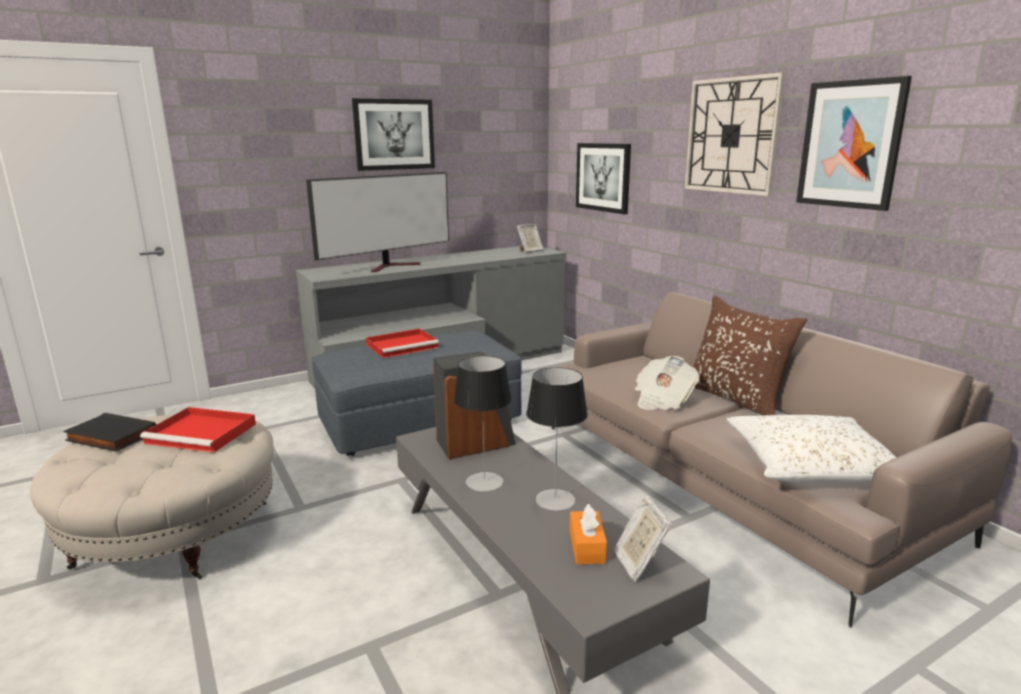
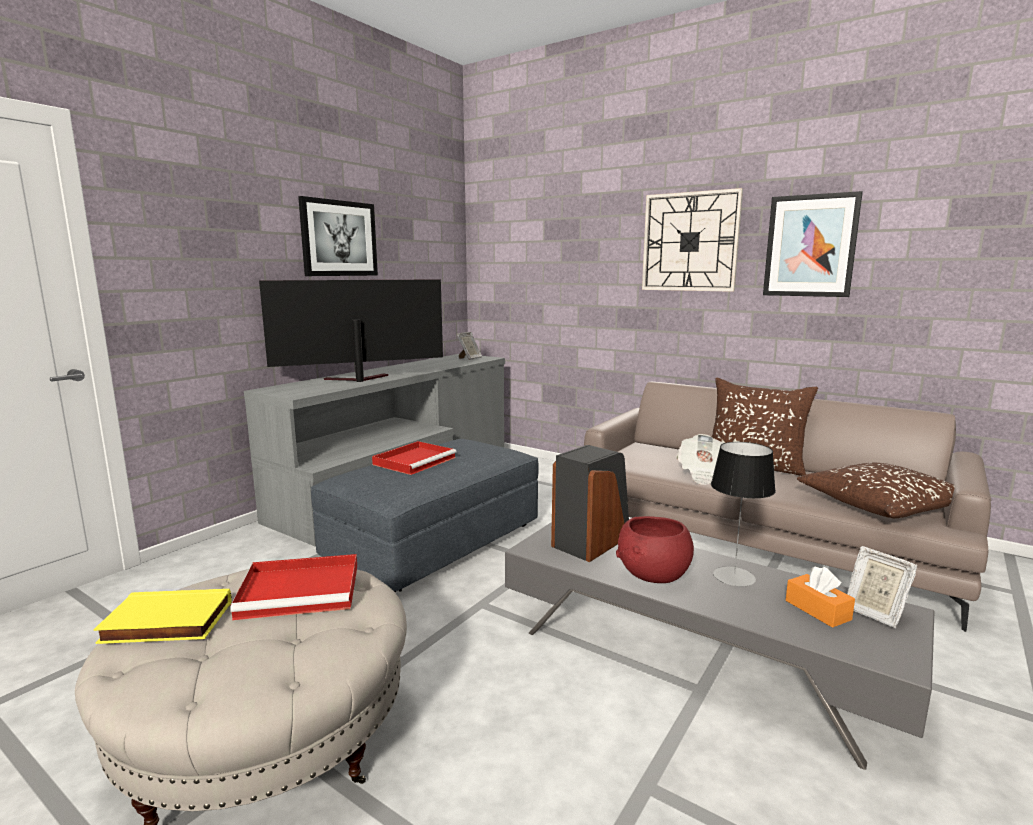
camera: 25 degrees left, 5 degrees down
black book [63,413,156,452] -> yellow book [93,589,232,644]
television [306,172,449,272] -> television turned 135 degrees counterclockwise [259,279,443,382]
table lamp [454,356,512,491] -> red bowl [616,516,694,583]
picture [576,143,631,214] -> none
white pillow [727,415,897,482] -> brown pillow [797,463,955,518]

